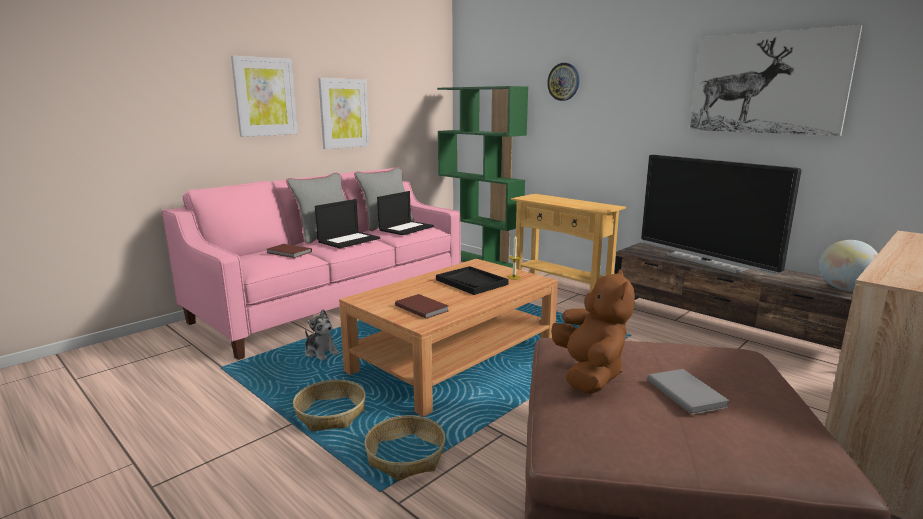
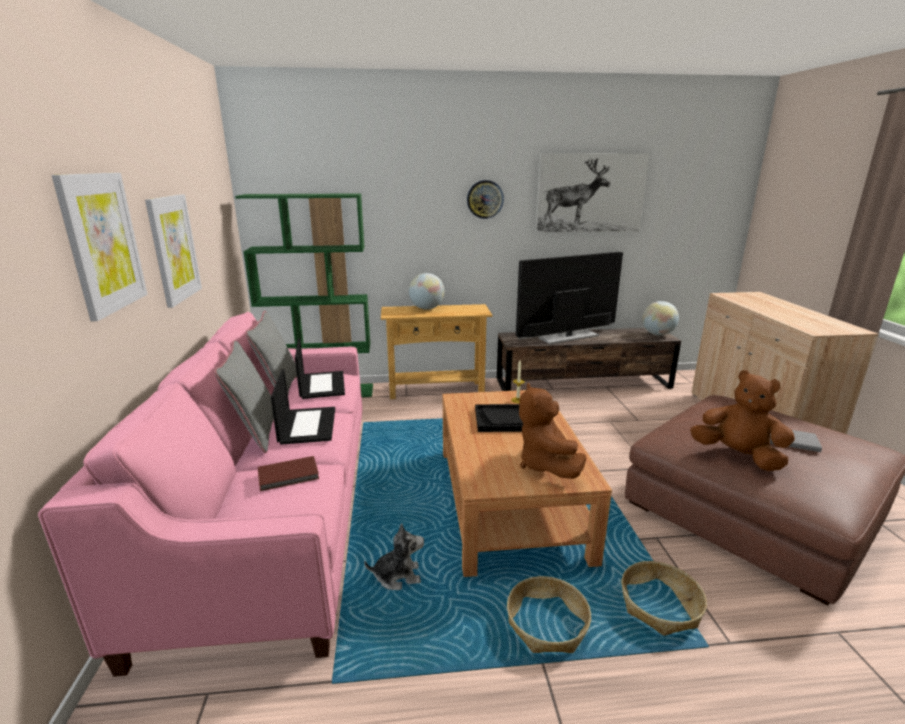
camera: 50 degrees left, 5 degrees up
brown book [395,294,449,319] -> brown plush toy [519,383,586,479]
wall clock [547,63,580,101] -> wall clock moved to [467,180,504,219]
television [641,155,802,275] -> television turned 150 degrees clockwise [516,252,623,344]
none -> globe [409,273,445,310]

